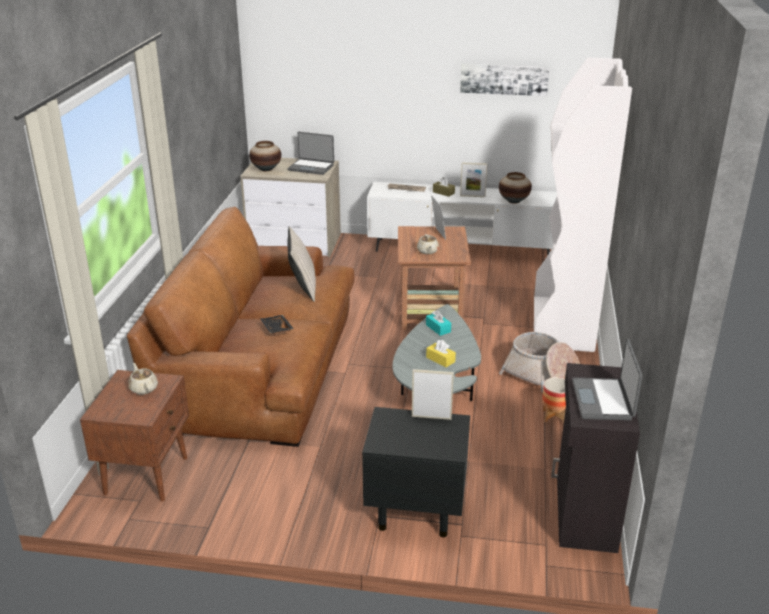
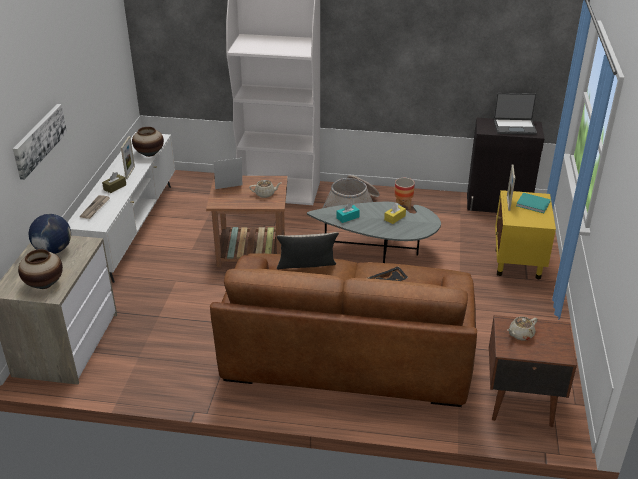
camera: 90 degrees left, 5 degrees up
laptop [288,132,334,175] -> globe [28,214,71,254]
black nightstand [362,407,470,537] -> yellow nightstand [495,190,556,279]
picture [460,63,549,96] -> picture moved to [13,104,67,180]
none -> turquoise book [516,193,551,213]

